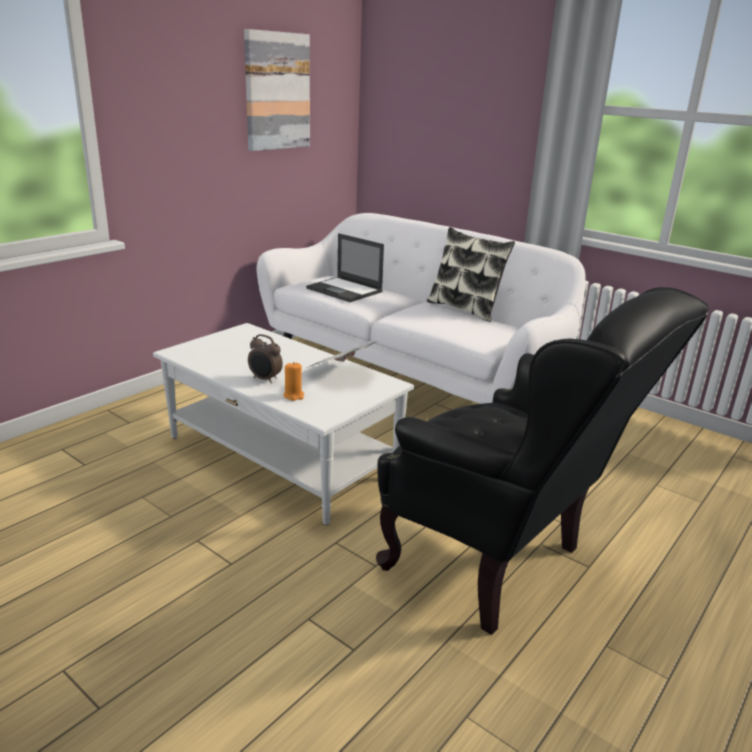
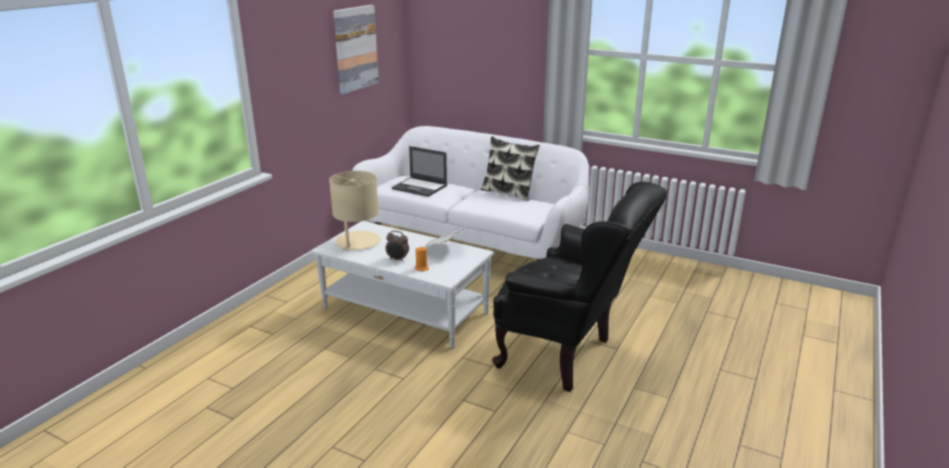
camera: 10 degrees left, 0 degrees up
none -> beige table lamp [329,171,381,251]

